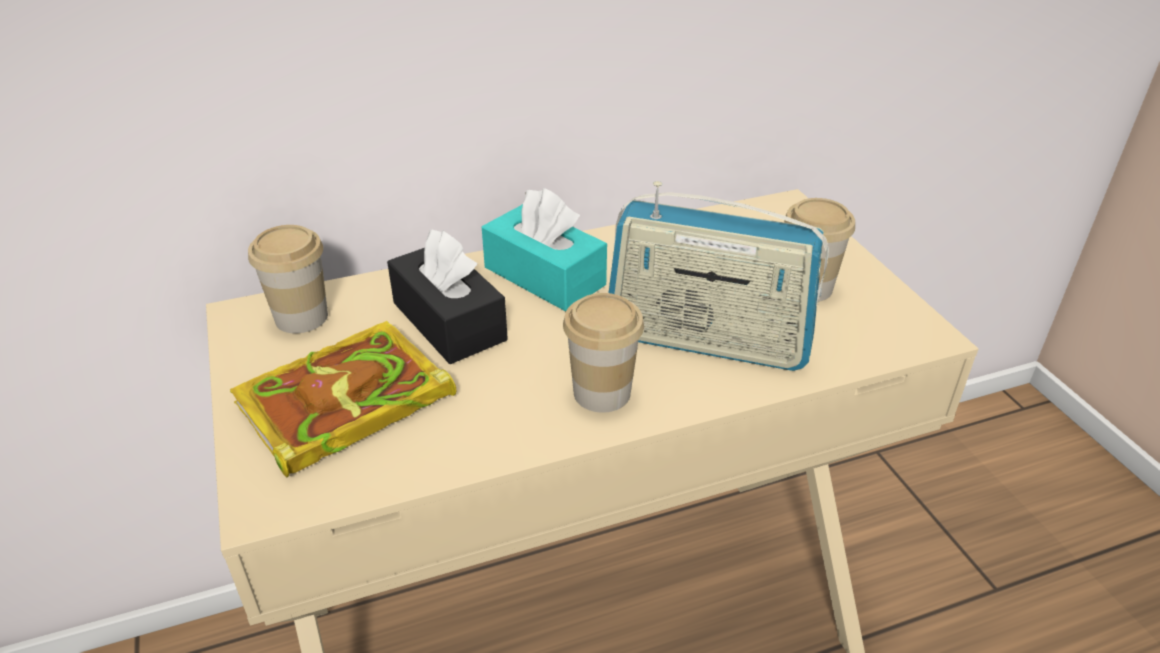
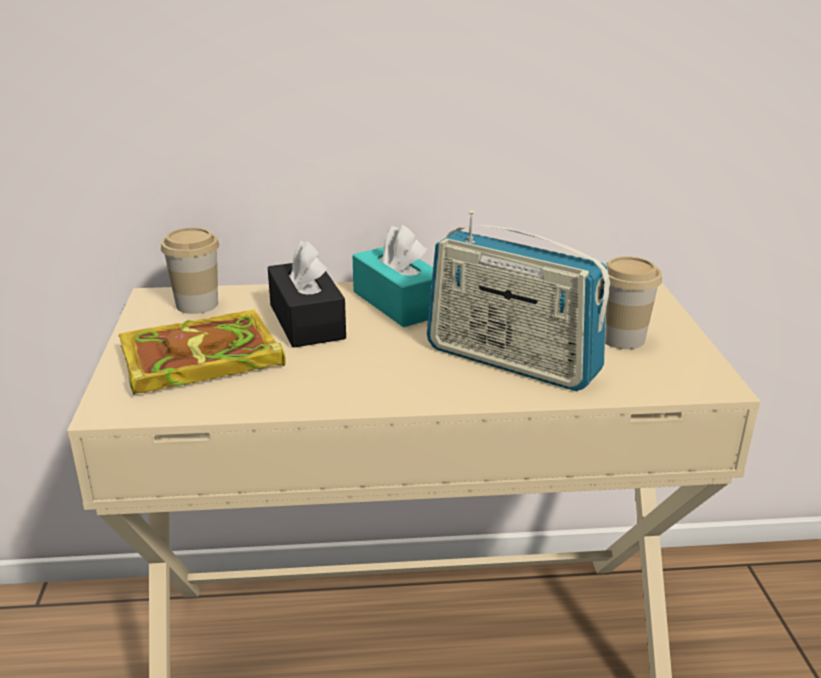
camera: 15 degrees right, 10 degrees down
cup [563,293,644,413] -> none

